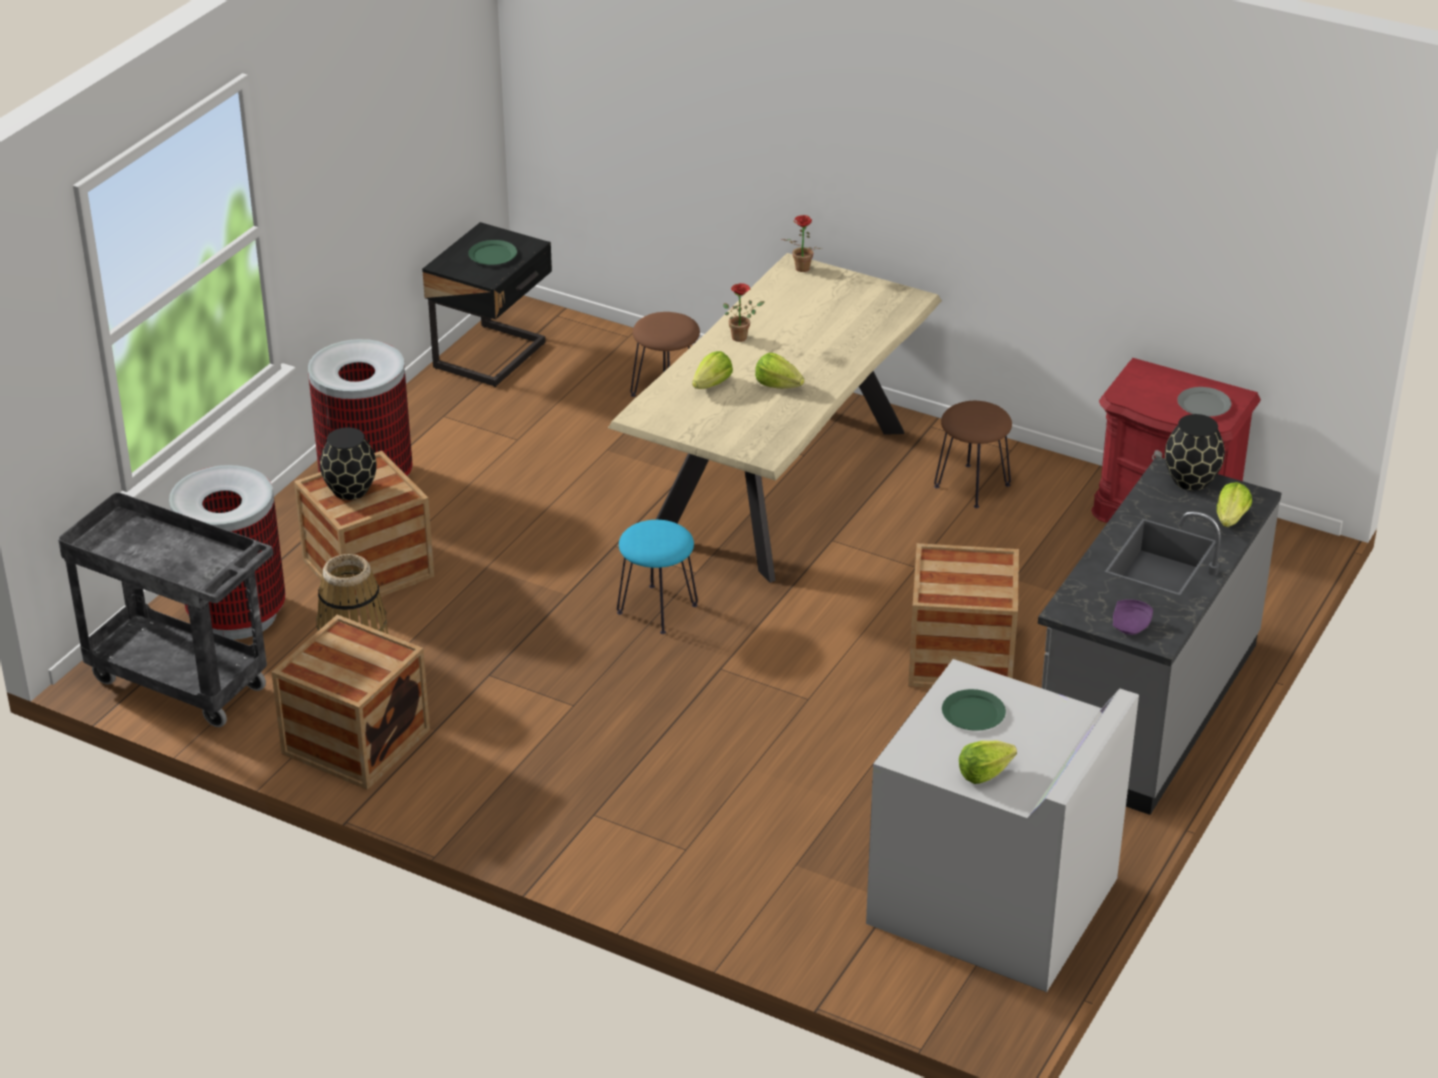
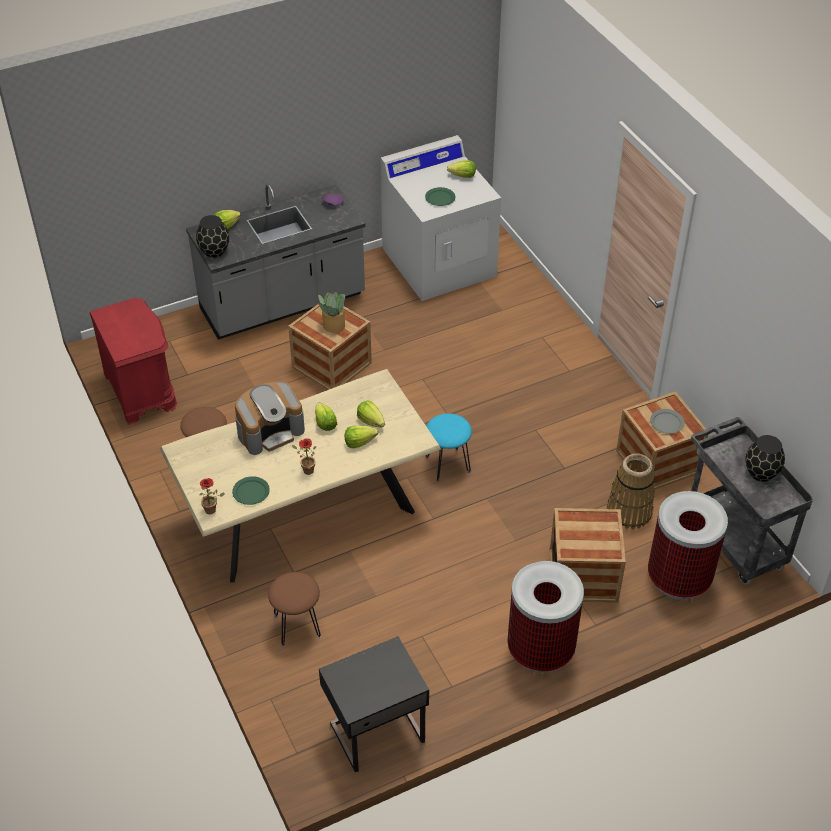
camera: 145 degrees left, 10 degrees up
black vase [320,428,377,500] -> black vase moved to [746,435,785,482]
green plate [468,240,517,265] -> green plate moved to [232,476,270,505]
grey plate [1177,387,1231,417] -> grey plate moved to [650,409,684,434]
none -> coffee machine [235,381,305,455]
none -> potted plant [318,292,345,333]
none -> lettuce [357,400,385,428]

